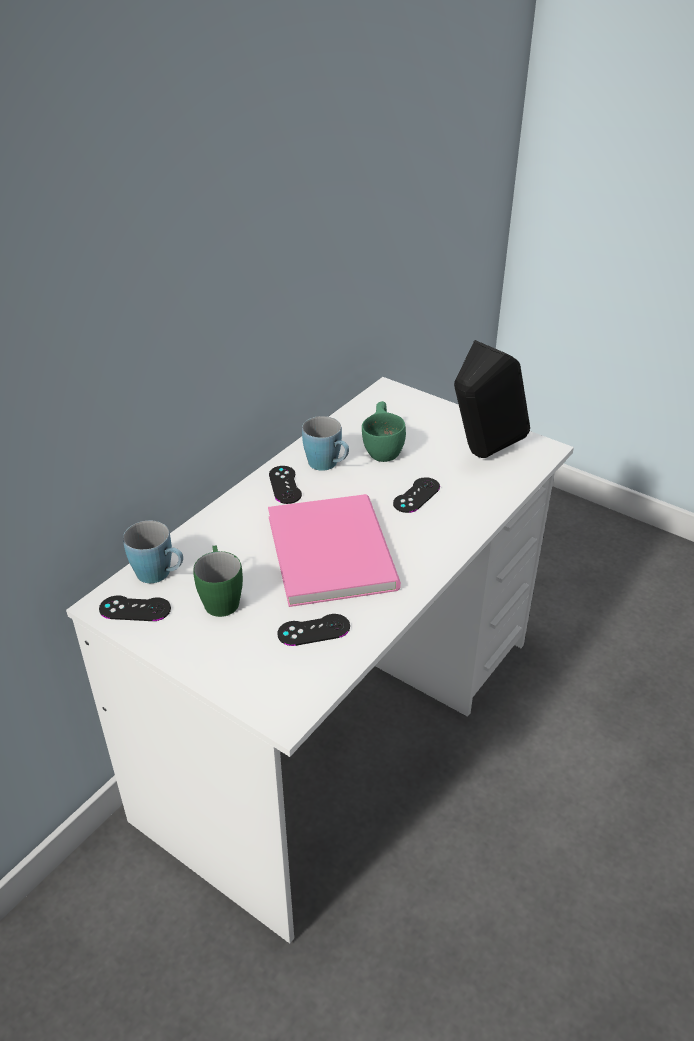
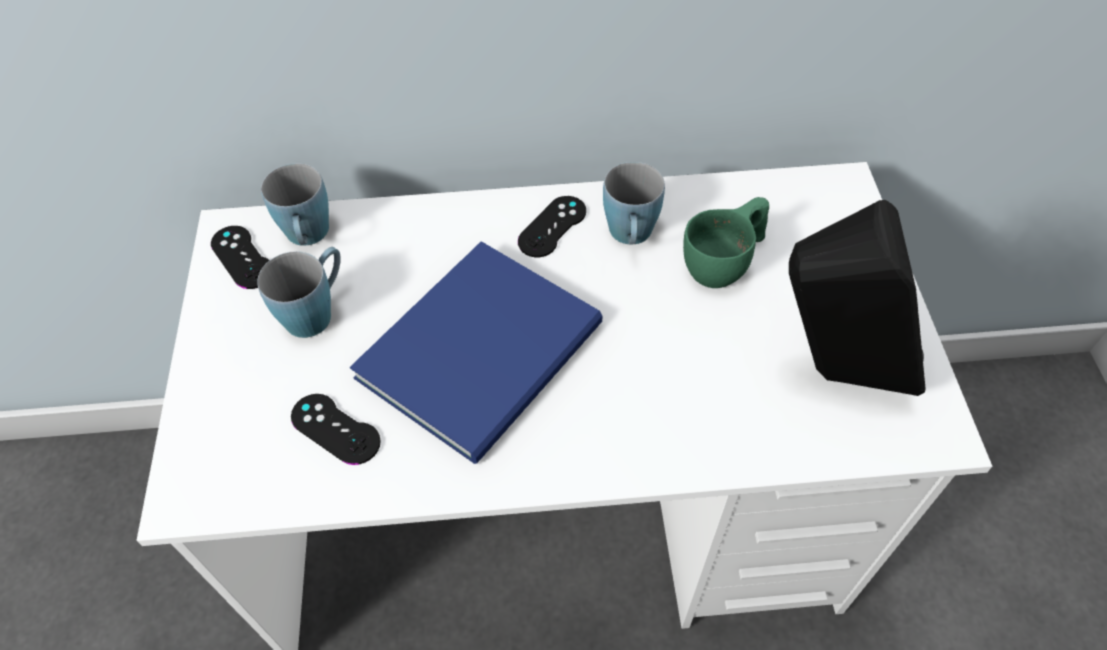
camera: 50 degrees right, 15 degrees up
green mug [193,545,243,617] -> blue mug [257,247,341,338]
pink book [268,494,401,607] -> blue book [350,241,603,464]
black game controller [393,477,440,513] -> none

